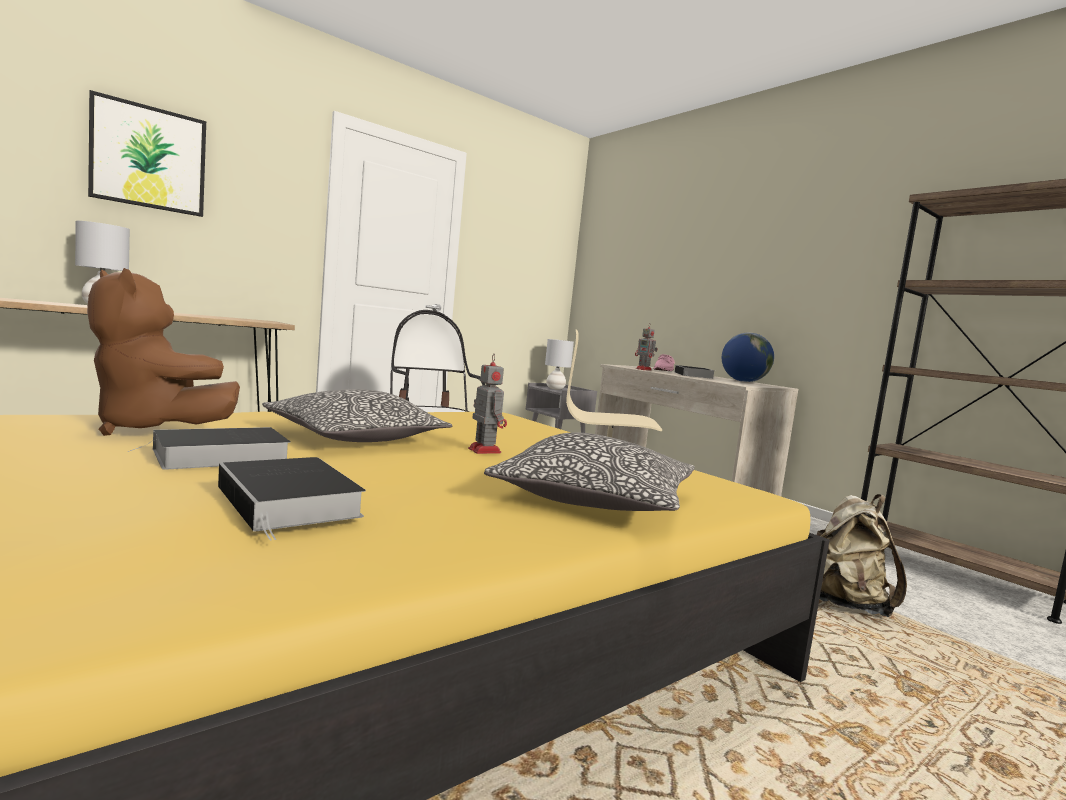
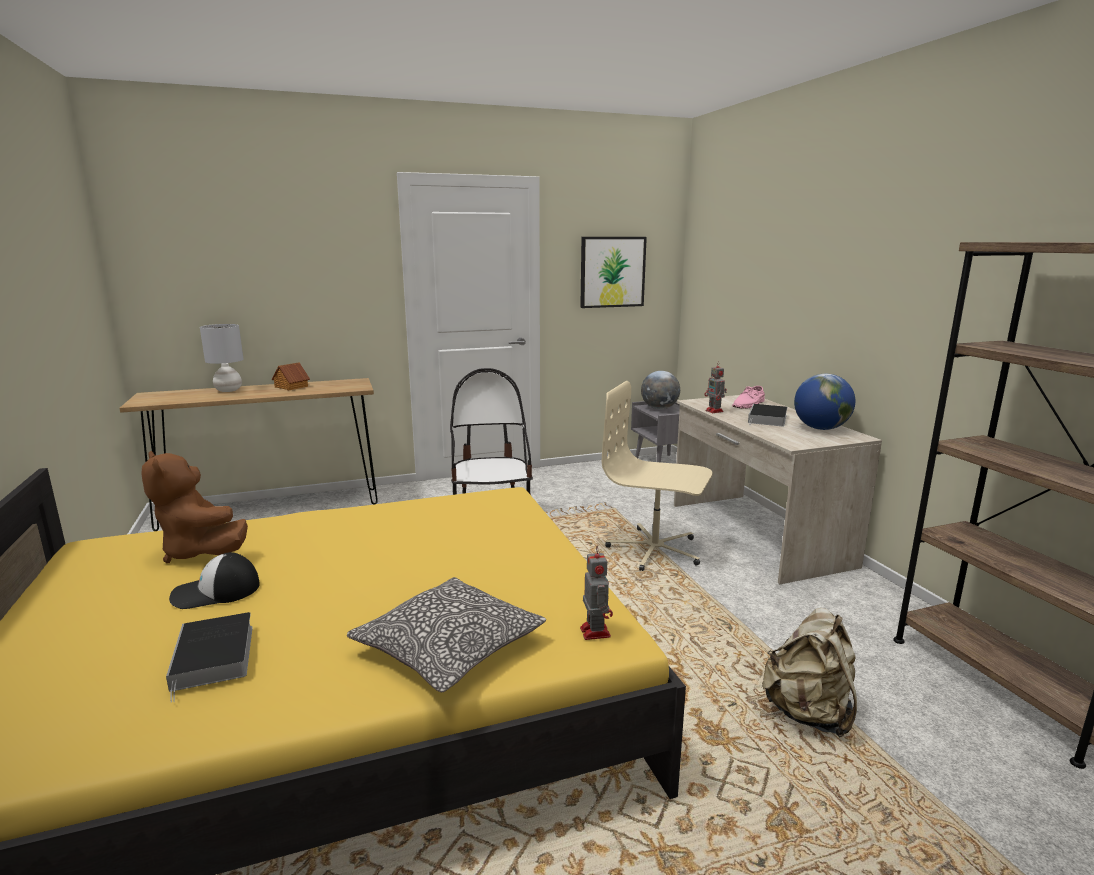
camera: 20 degrees right, 10 degrees up
picture [88,90,206,217] -> picture moved to [580,237,647,308]
book [128,427,291,470] -> cap [169,552,260,609]
pillow [262,389,452,442] -> none
toy robot [468,354,507,454] -> toy robot moved to [580,546,613,640]
grey table lamp [545,339,574,390] -> globe [641,371,680,410]
none -> toy house [272,362,310,390]

